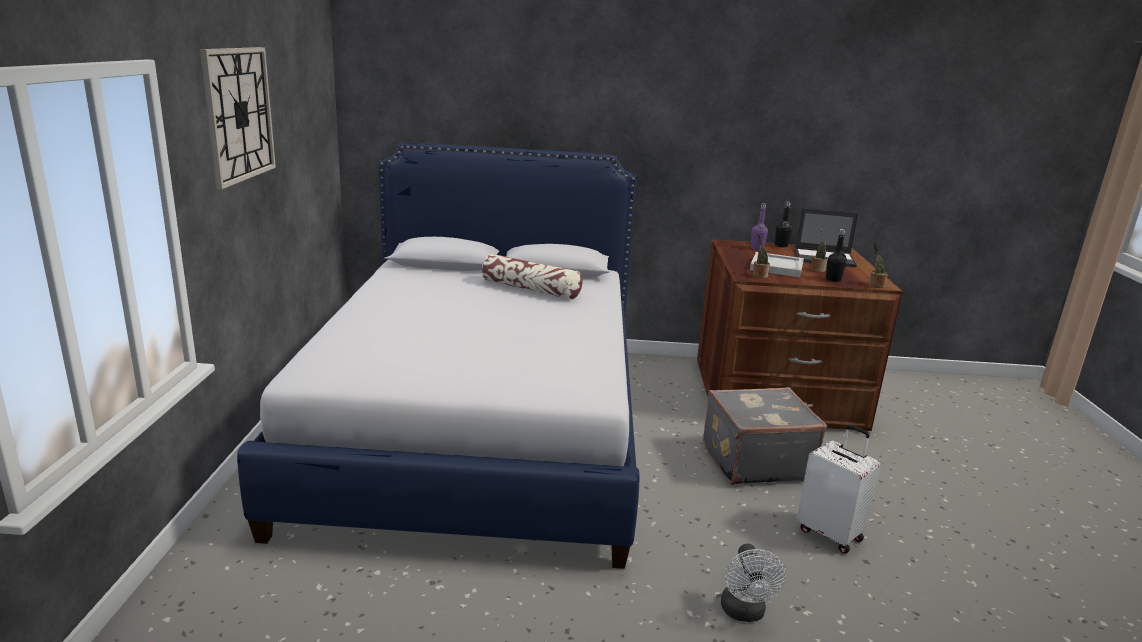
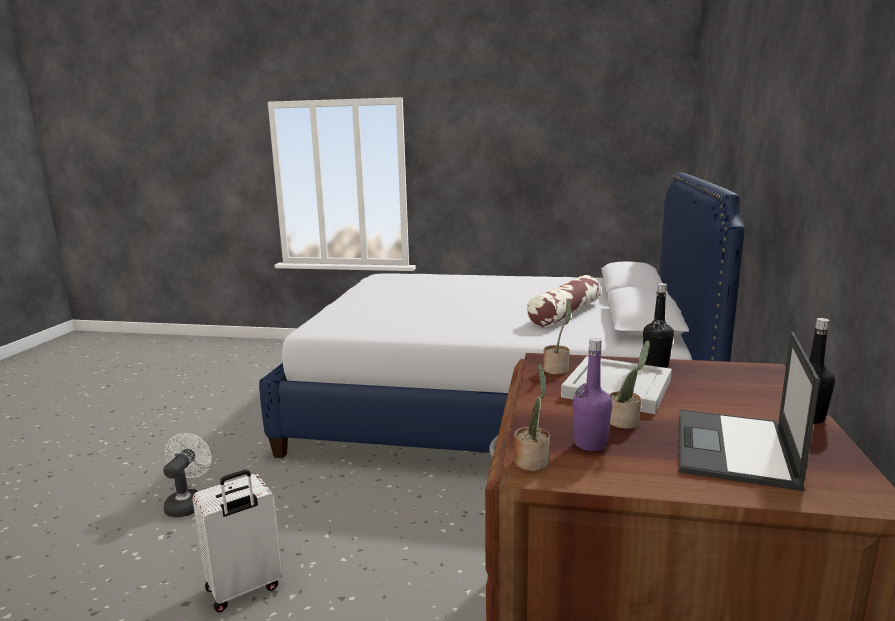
camera: 100 degrees right, 5 degrees down
wall clock [200,47,276,189] -> none
grey suitcase [703,387,827,485] -> none
white fan [721,544,786,622] -> white fan turned 90 degrees clockwise [163,433,212,517]
purple bottle [751,203,768,250] -> purple bottle moved to [573,338,613,451]
black bottle [826,229,847,282] -> black bottle moved to [643,283,674,368]

